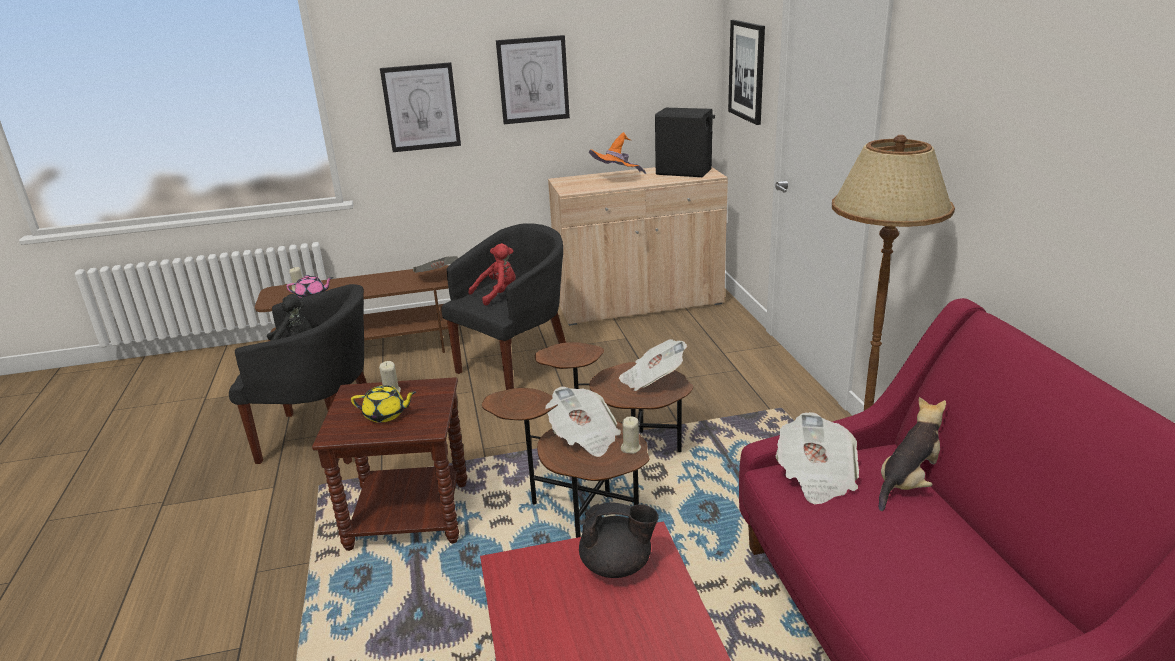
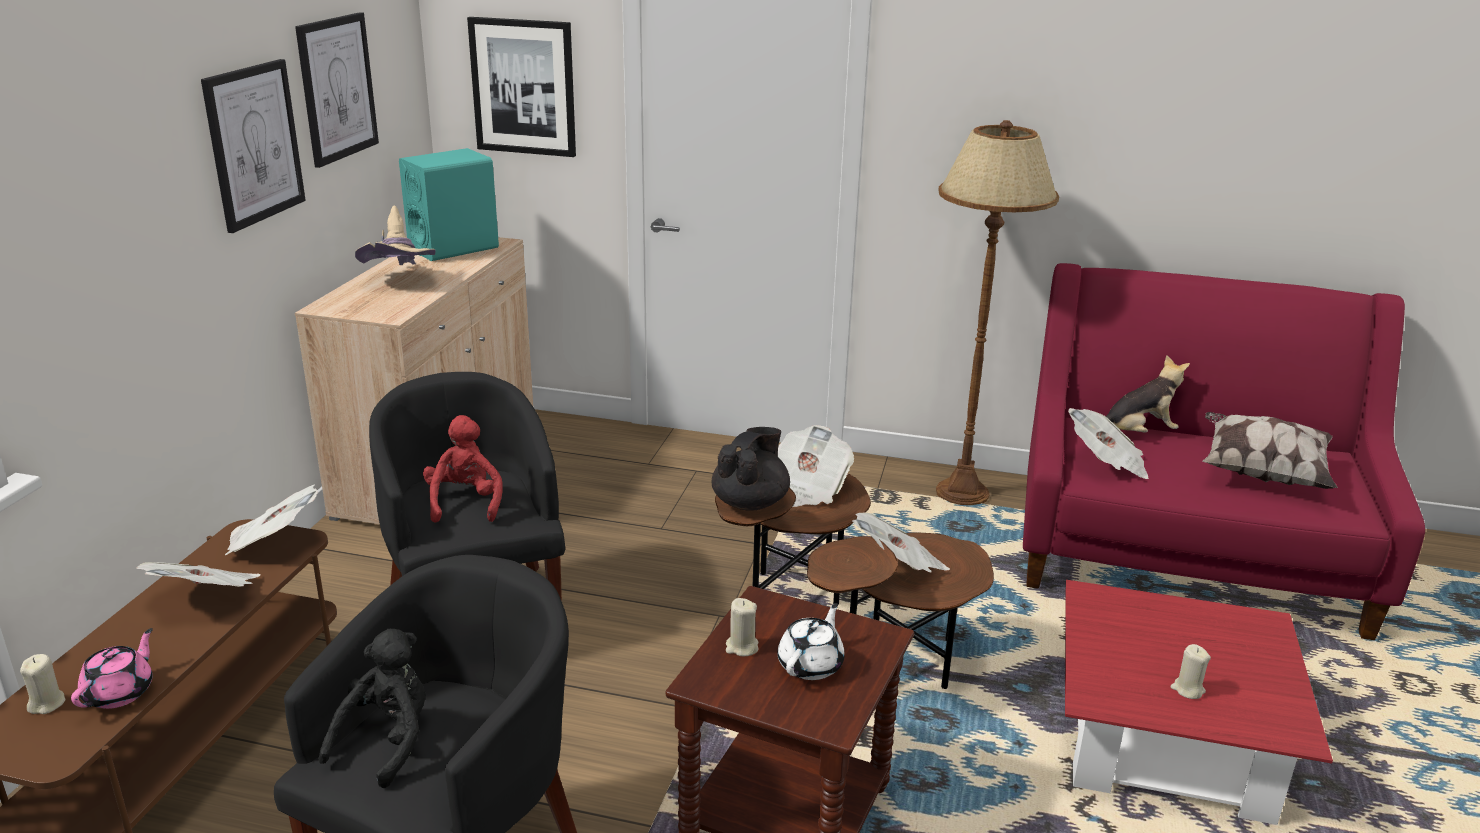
camera: 65 degrees left, 0 degrees up
yellow teapot [351,385,416,423] -> white teapot [777,603,845,680]
picture [380,62,461,152] -> picture moved to [295,12,379,168]
black teapot [579,502,658,578] -> black teapot moved to [711,427,790,511]
orange hat [589,132,646,174] -> beige hat [355,206,436,265]
beige candle [621,417,641,454] -> beige candle moved to [1171,644,1211,699]
black speaker [655,108,715,177] -> turquoise speaker [399,148,499,261]
plush toy [879,397,946,511] -> plush toy turned 90 degrees clockwise [1106,355,1190,432]
none -> newspaper [136,562,261,587]
none -> pillow [1202,412,1338,489]

